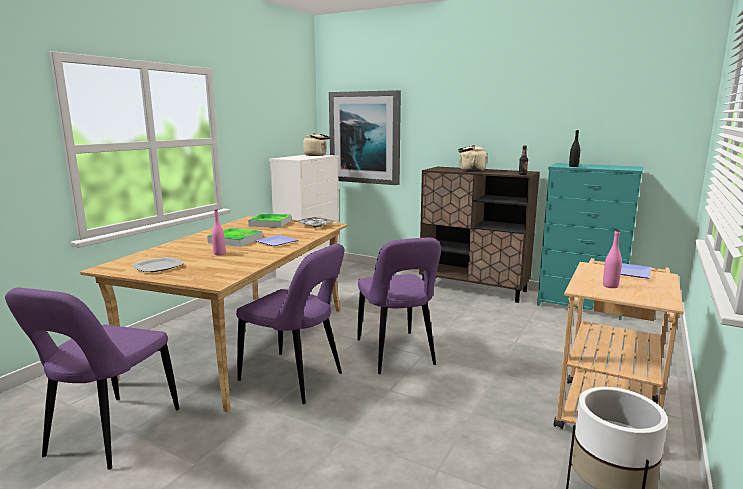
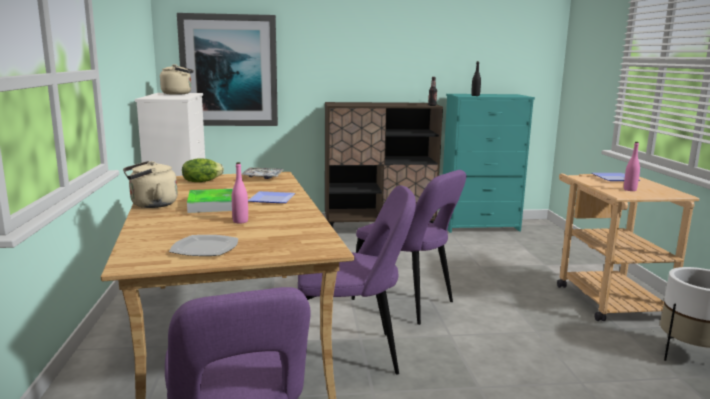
camera: 35 degrees left, 0 degrees up
tray [248,214,291,228] -> lettuce [182,158,224,182]
beige kettle [458,145,487,172] -> beige kettle moved to [123,161,178,208]

